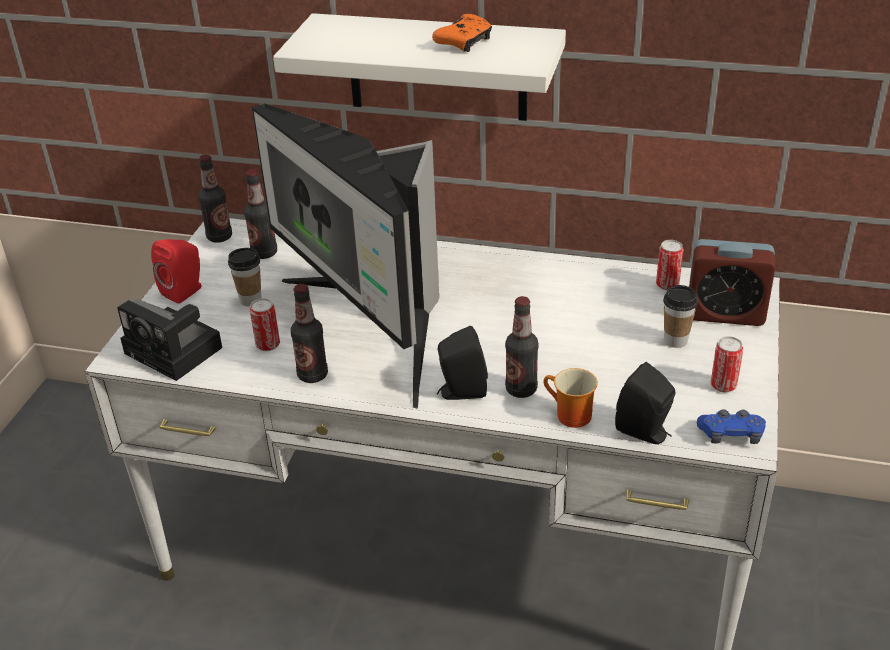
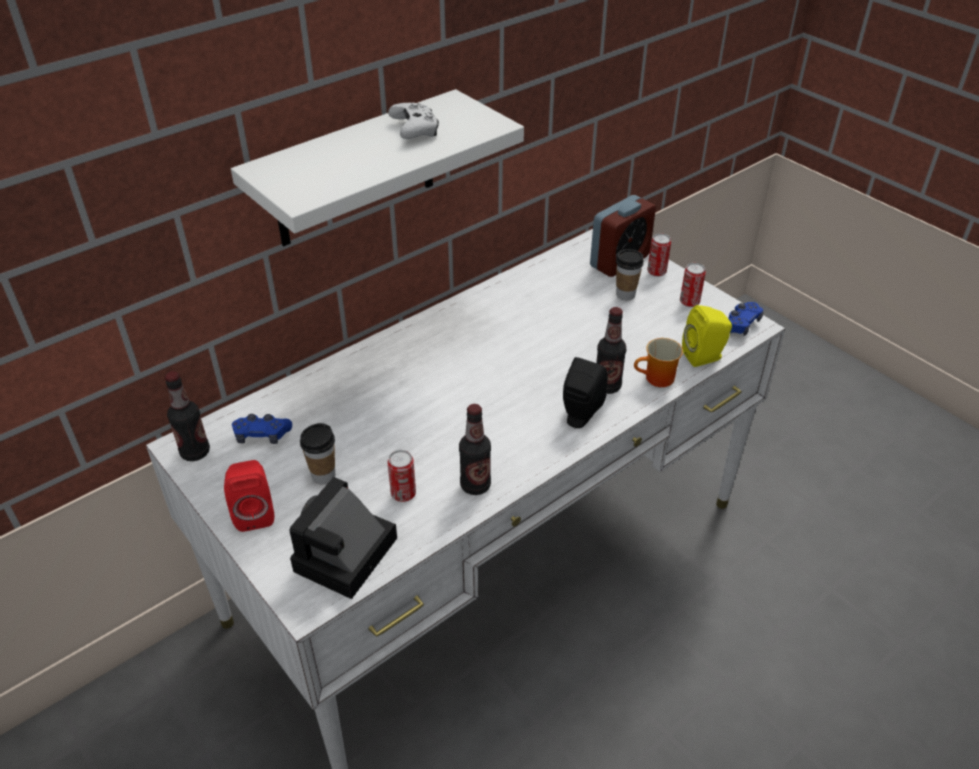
camera: 55 degrees left, 5 degrees up
camera [117,300,222,381] -> camera turned 135 degrees clockwise [289,477,397,599]
bottle [244,169,277,259] -> blue game controller [232,414,292,444]
monitor [252,103,439,409] -> none
orange game controller [432,14,492,52] -> white game controller [388,103,439,139]
black speaker [615,362,675,444] -> yellow speaker [682,305,732,367]
can [656,240,683,290] -> can moved to [647,233,671,277]

